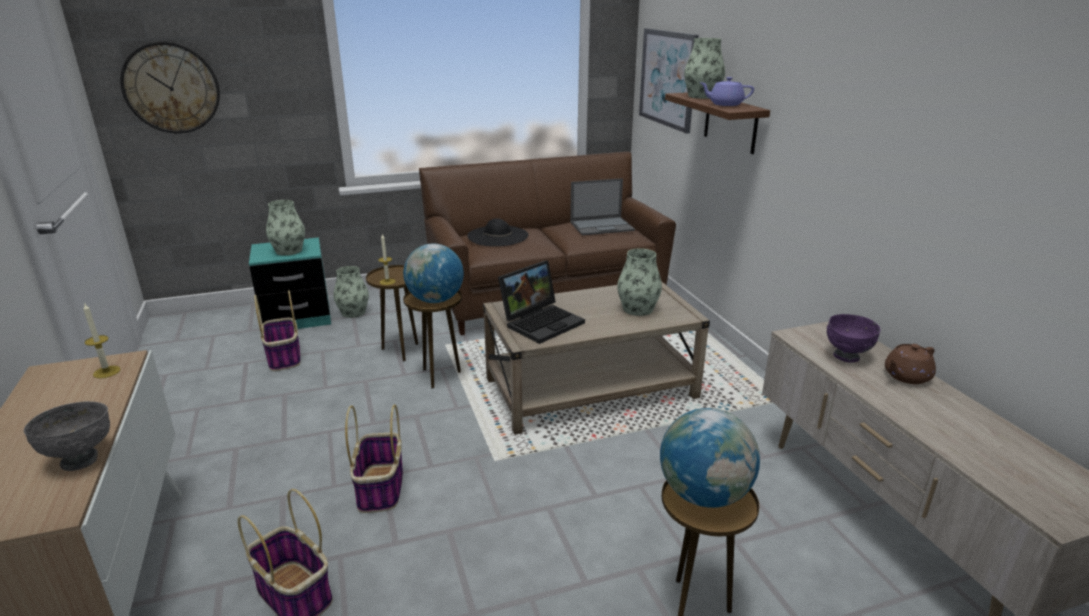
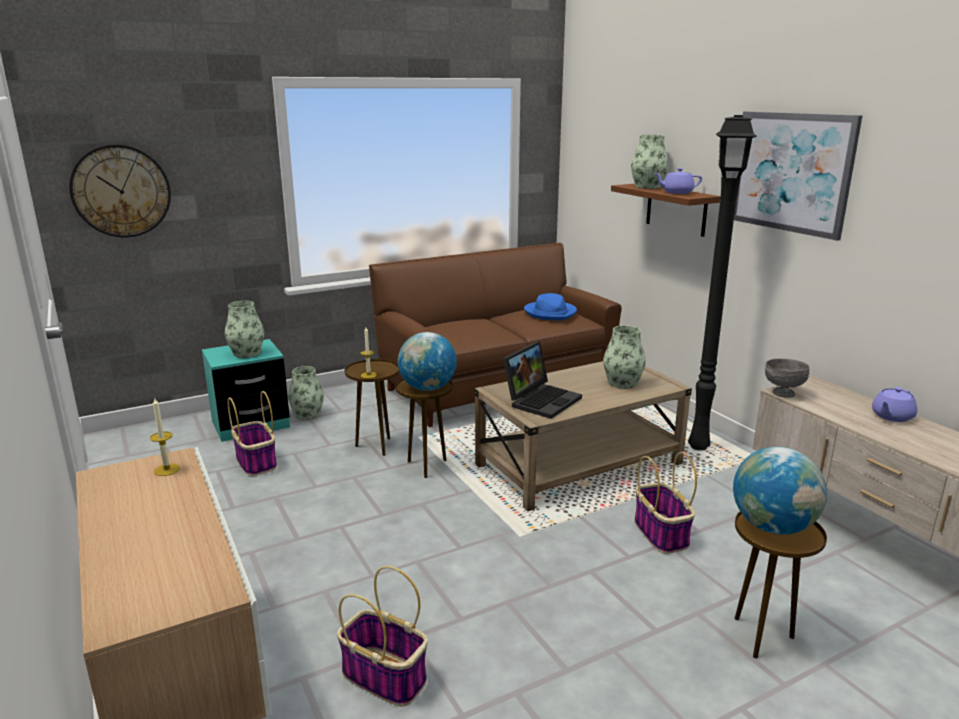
camera: 10 degrees left, 5 degrees down
grey bowl [24,401,110,471] -> grey bowl moved to [765,358,810,398]
basket [345,404,403,513] -> basket moved to [634,452,697,554]
black hat [467,218,528,246] -> none
laptop [570,178,635,235] -> blue hat [524,293,577,320]
picture [639,28,699,134] -> picture moved to [734,112,862,241]
purple bowl [827,314,881,362] -> none
brown teapot [885,344,936,384] -> purple teapot [872,387,917,422]
none -> black floor lamp [688,115,757,451]

